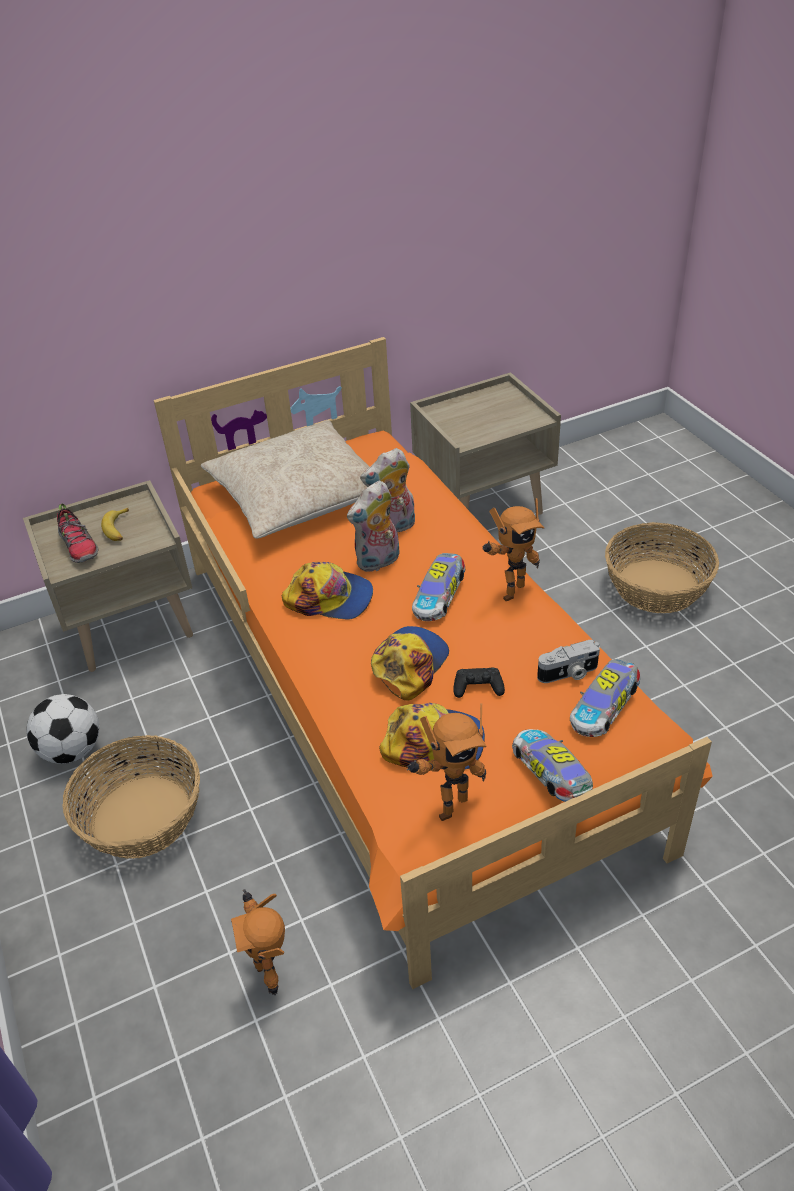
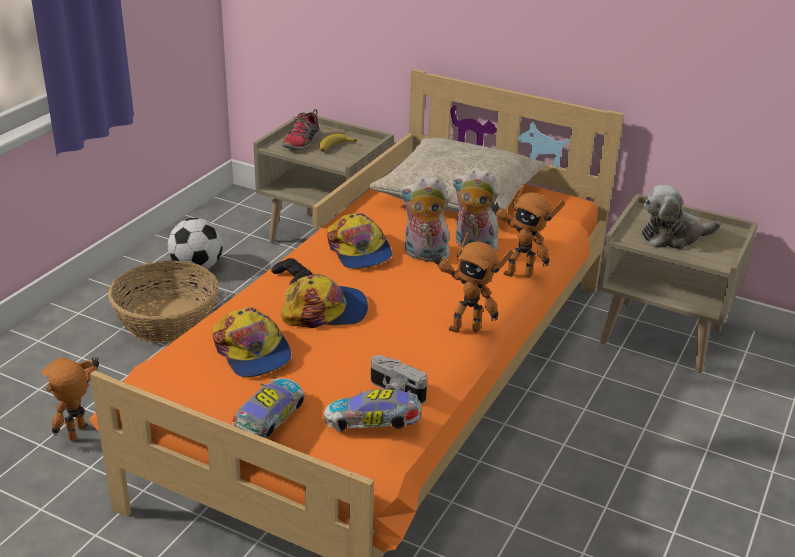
camera: 50 degrees right, 10 degrees down
toy robot [407,703,487,821] -> toy robot moved to [489,184,565,277]
toy car [412,553,465,621] -> none
black game controller [454,667,505,698] -> black game controller moved to [271,258,312,284]
basket [605,522,719,613] -> none
none -> plush toy [641,185,721,249]

